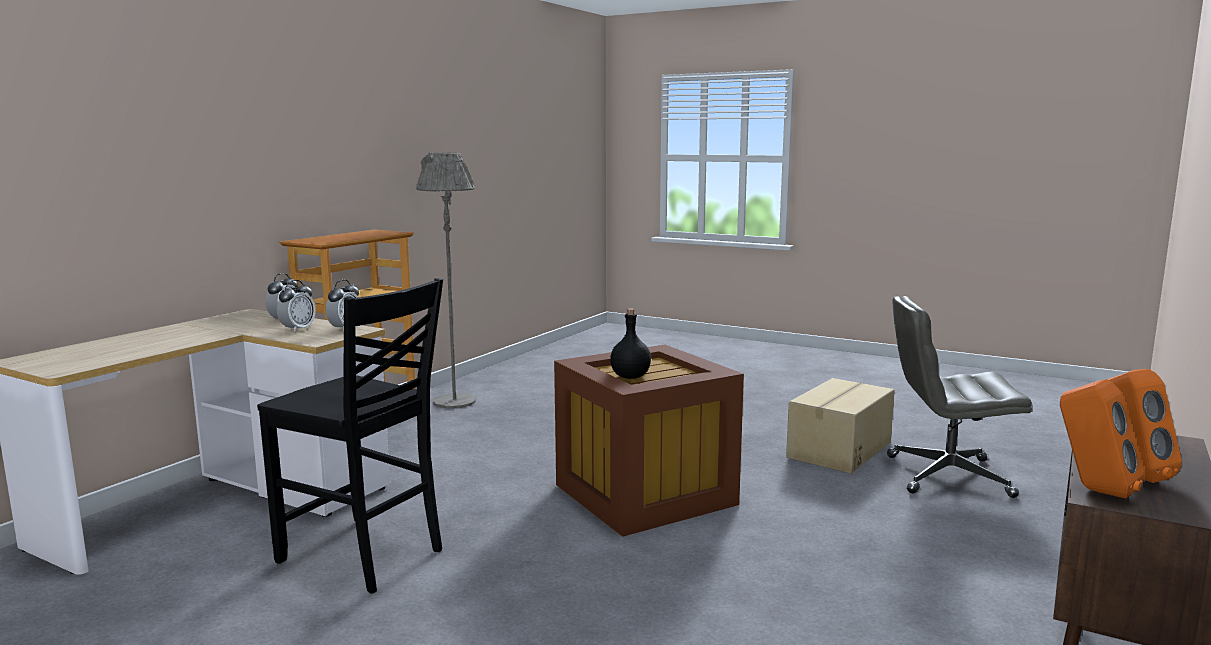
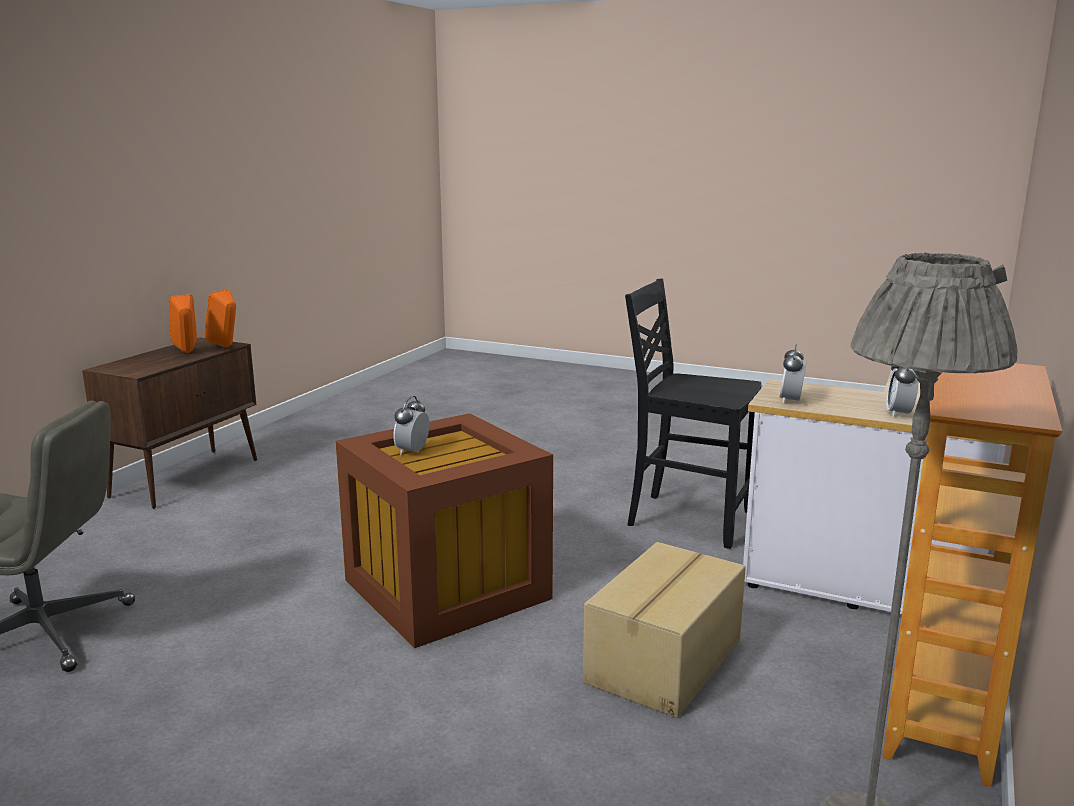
camera: 175 degrees right, 5 degrees up
alarm clock [277,280,316,332] -> alarm clock moved to [393,396,429,455]
black bottle [610,308,651,379] -> none
cardboard box [786,378,895,474] -> cardboard box moved to [583,542,746,718]

